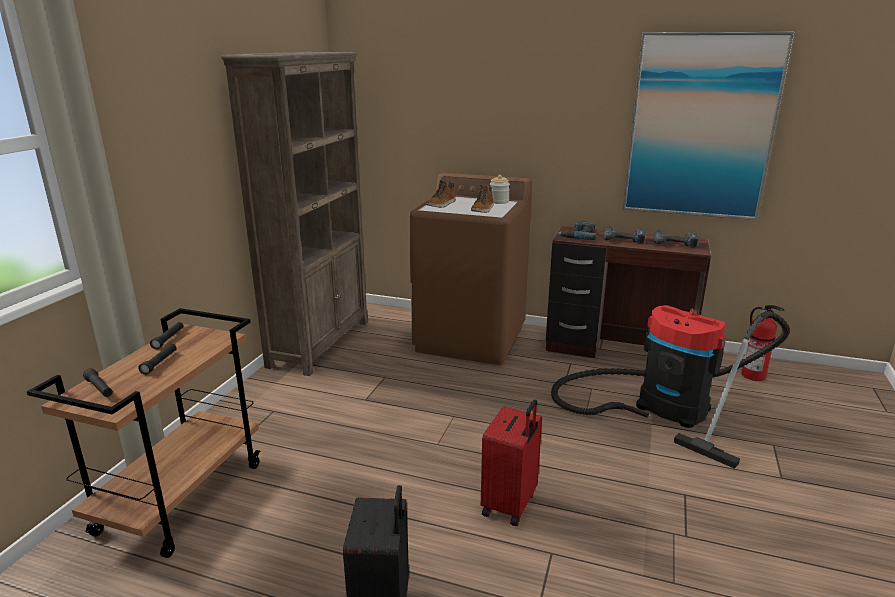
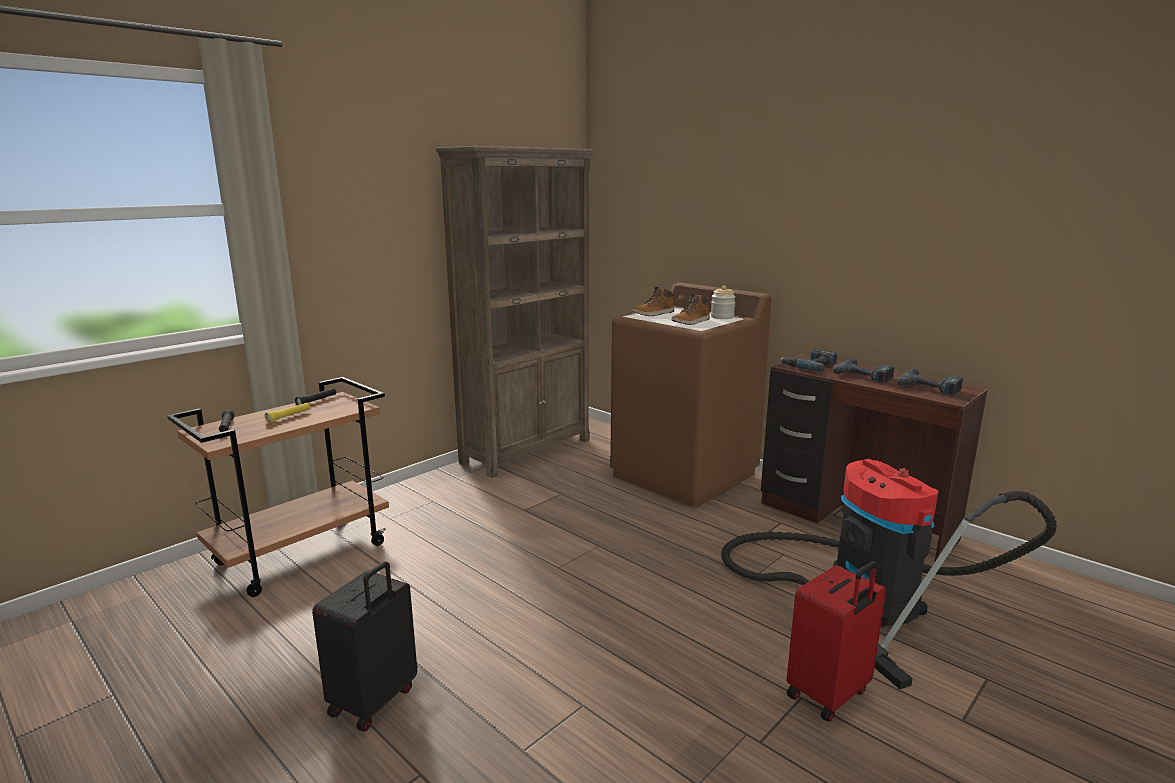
camera: 25 degrees right, 5 degrees down
black flashlight [138,344,177,375] -> yellow flashlight [264,403,310,423]
red suitcase [481,400,542,526] -> red suitcase moved to [786,561,886,722]
picture [623,32,794,220] -> none
fire extinguisher [741,305,784,381] -> none

